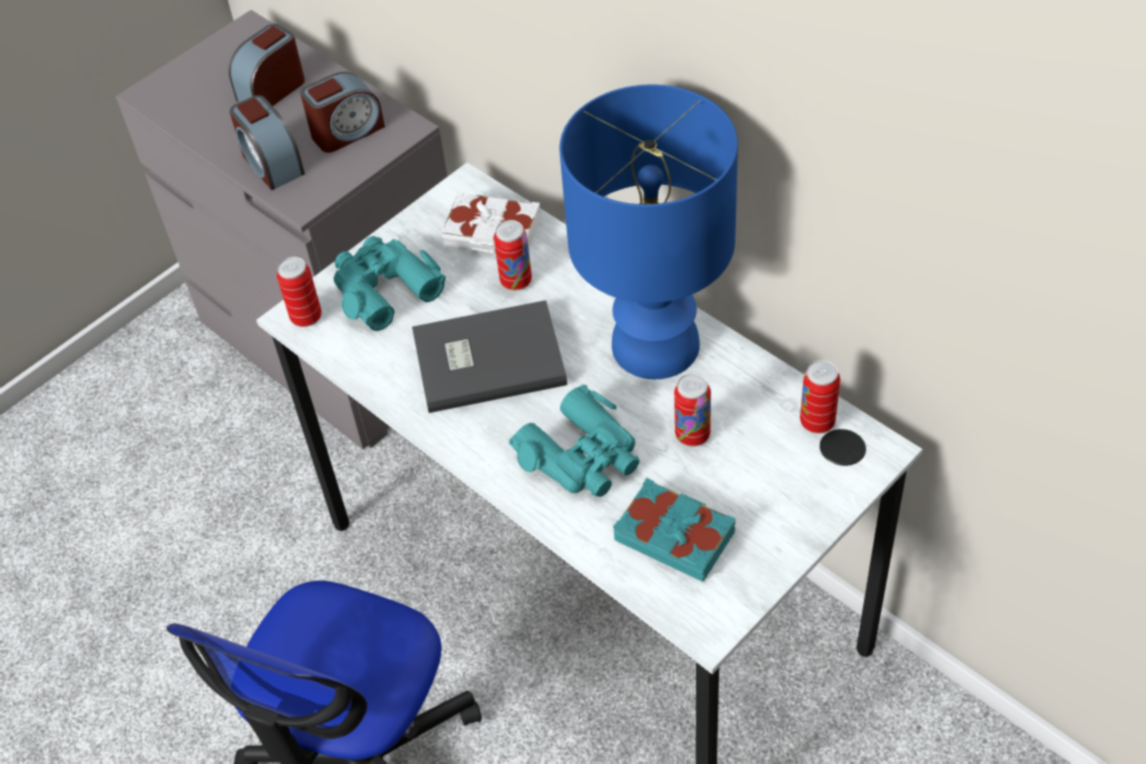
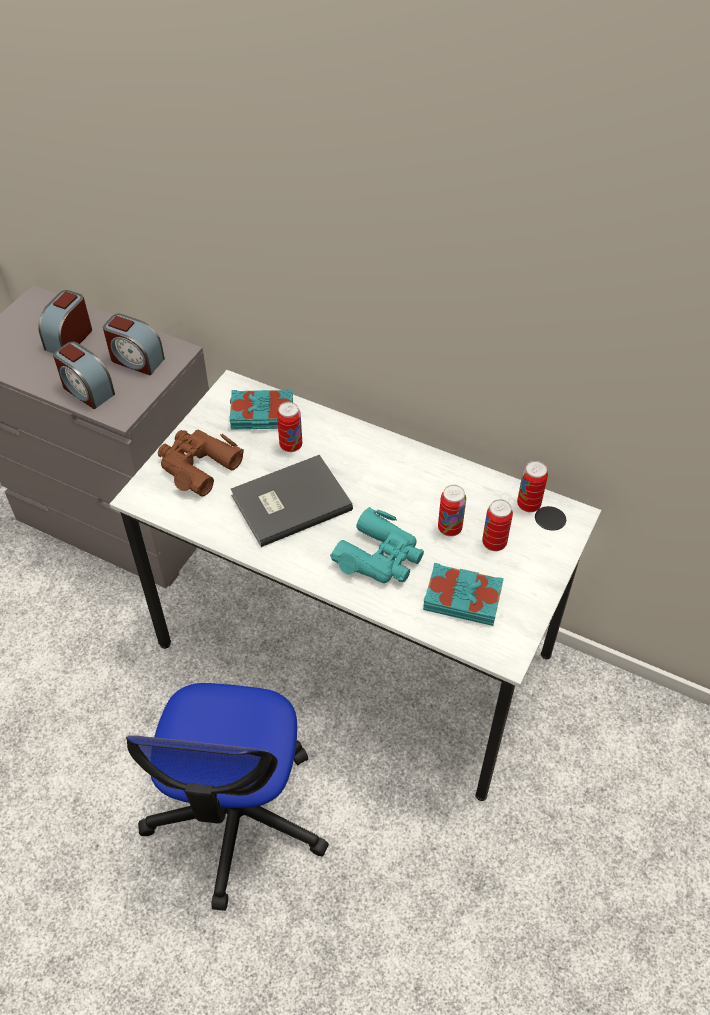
camera: 20 degrees left, 0 degrees up
can [277,257,322,327] -> can moved to [482,499,513,551]
alarm clock [300,72,385,153] -> alarm clock turned 75 degrees clockwise [103,314,165,375]
turquoise binoculars [334,236,446,331] -> brown binoculars [157,430,244,497]
white book [441,192,541,253] -> turquoise book [229,389,293,430]
blue table lamp [559,85,738,379] -> none

